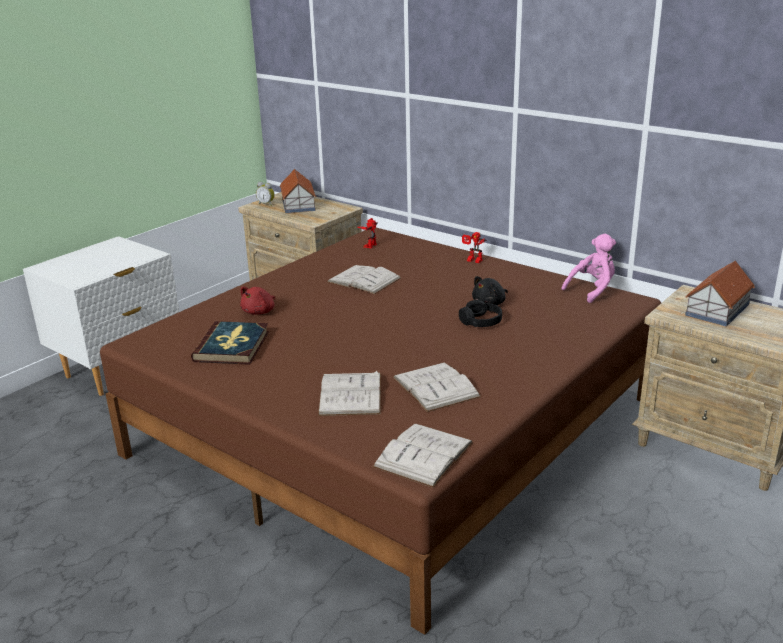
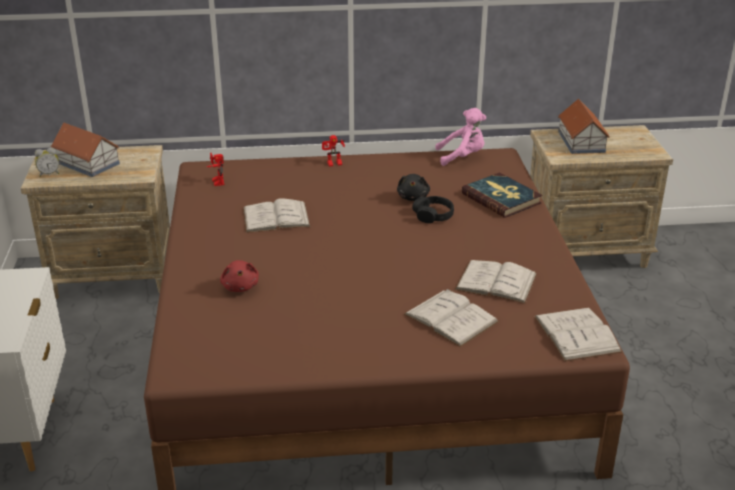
camera: 45 degrees left, 5 degrees up
book [191,321,269,365] -> book moved to [461,172,542,218]
pink plush toy [562,234,616,303] -> pink plush toy turned 75 degrees clockwise [435,108,486,166]

